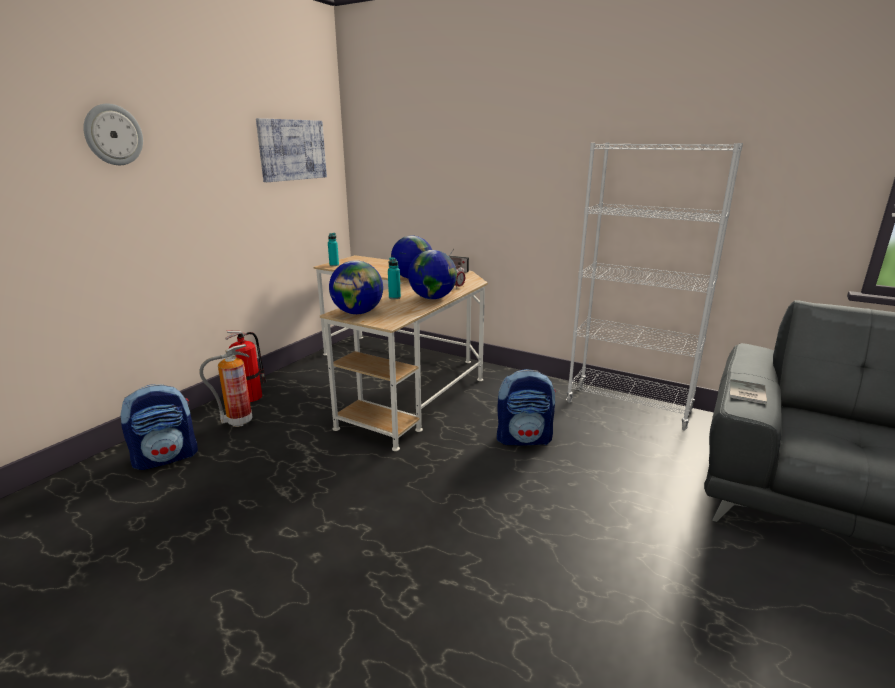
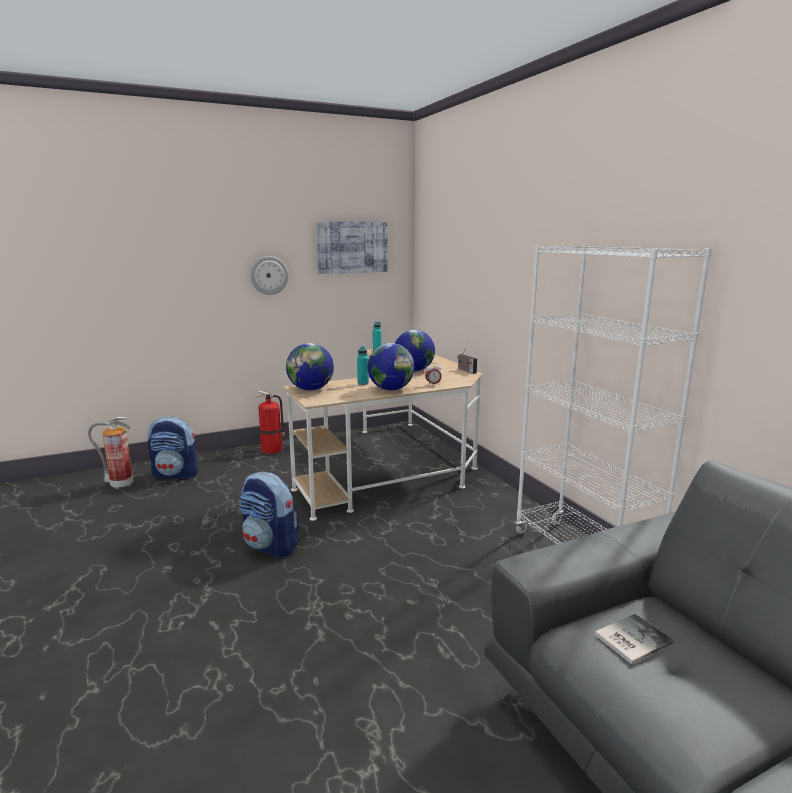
camera: 35 degrees right, 5 degrees down
wall clock [83,104,143,165] -> wall clock moved to [250,256,289,295]
fire extinguisher [199,344,252,427] -> fire extinguisher moved to [88,417,134,489]
backpack [497,369,556,445] -> backpack moved to [239,472,299,558]
book [729,379,767,404] -> book moved to [595,614,673,664]

